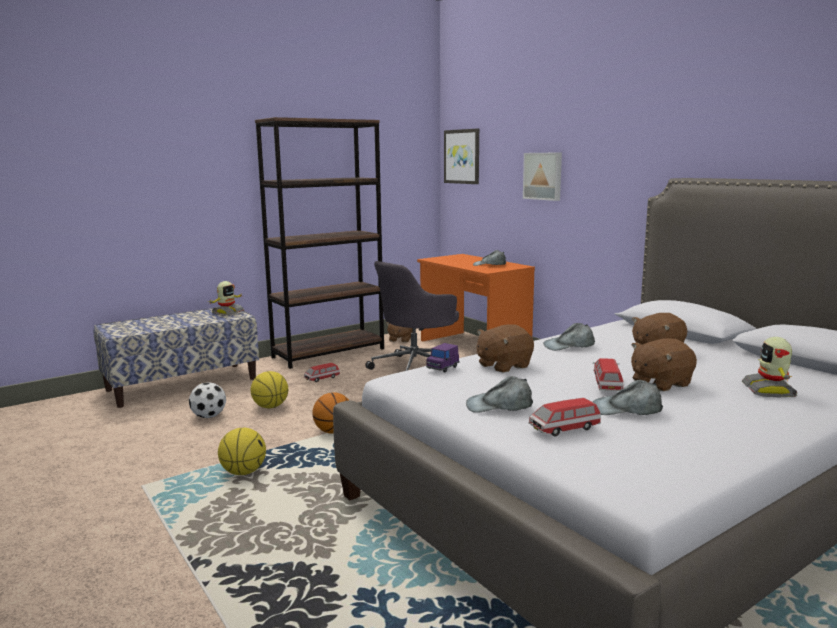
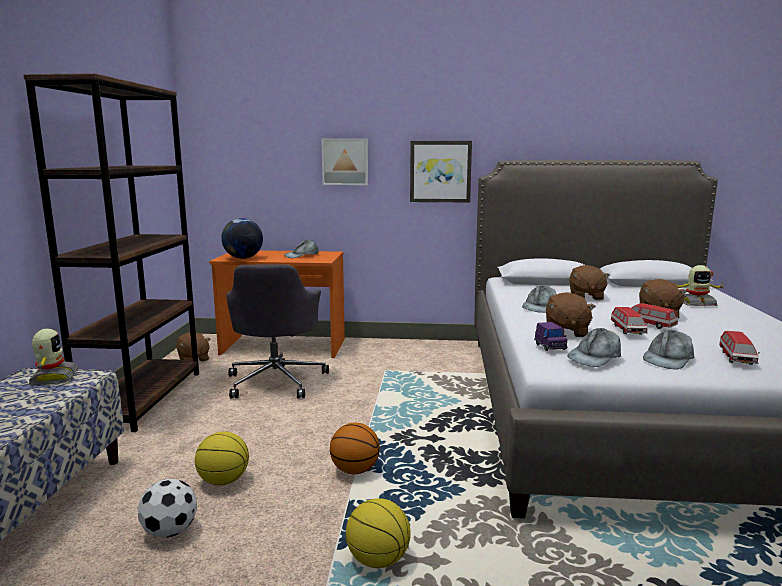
camera: 50 degrees left, 0 degrees up
toy car [304,363,340,382] -> toy car moved to [611,307,648,335]
picture [444,128,479,184] -> picture moved to [410,141,472,202]
grey cap [593,380,663,415] -> grey cap moved to [567,328,621,367]
toy robot [742,337,798,397] -> toy robot turned 45 degrees counterclockwise [675,265,725,306]
none -> globe [221,218,263,259]

